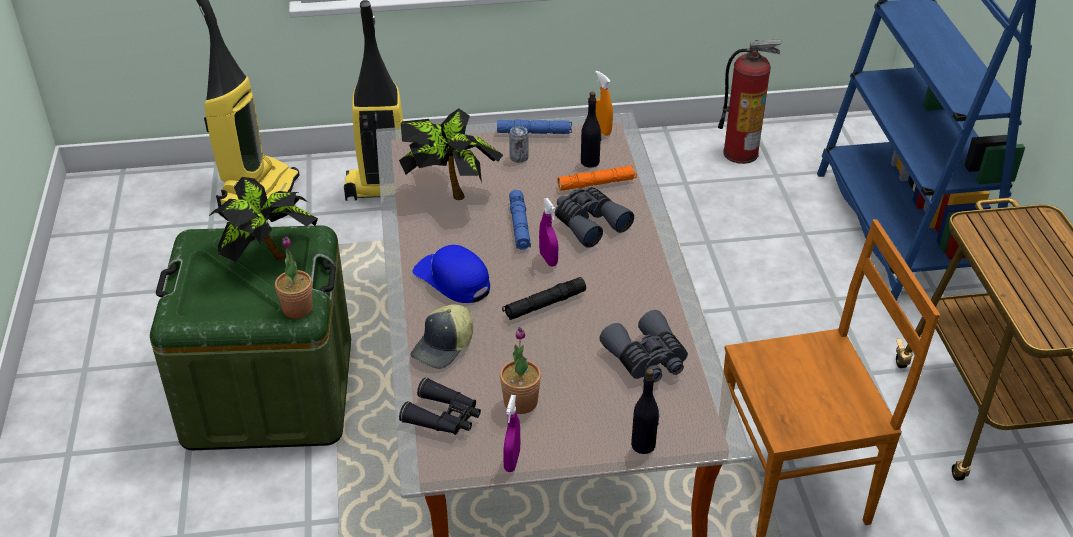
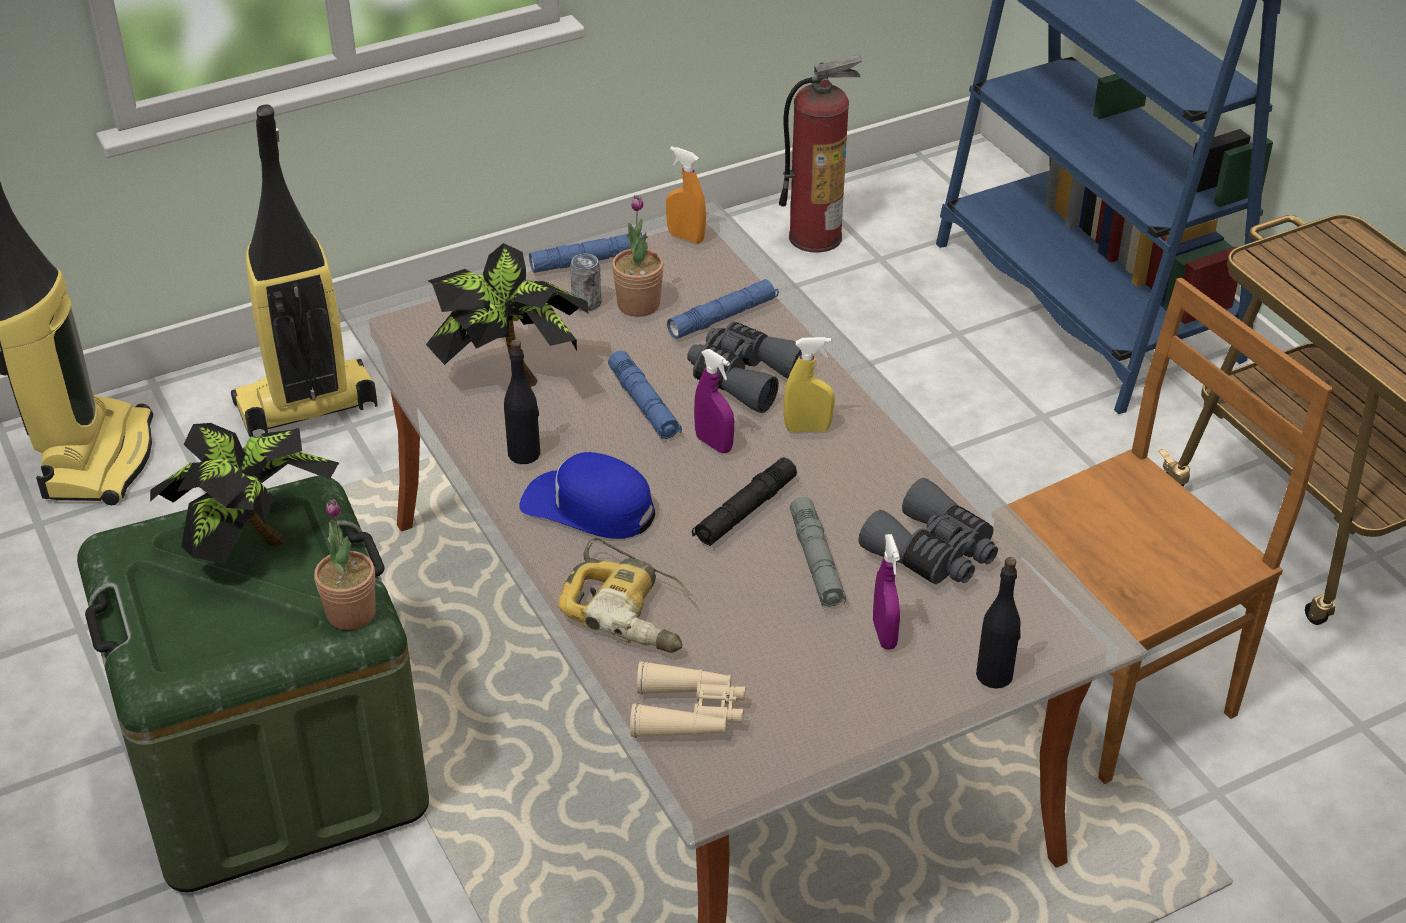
camera: 20 degrees left, 0 degrees up
black binoculars [399,378,481,435] -> beige binoculars [630,661,746,738]
cap [410,304,473,369] -> power drill [558,538,692,653]
potted plant [500,327,541,414] -> potted plant moved to [612,195,664,317]
purple spray bottle [503,395,520,472] -> purple spray bottle moved to [873,534,900,650]
orange flashlight [557,165,637,191] -> blue flashlight [667,279,779,339]
black bottle [581,92,601,168] -> black bottle moved to [504,339,540,464]
none -> yellow spray bottle [783,337,835,432]
none -> grey flashlight [790,497,846,607]

